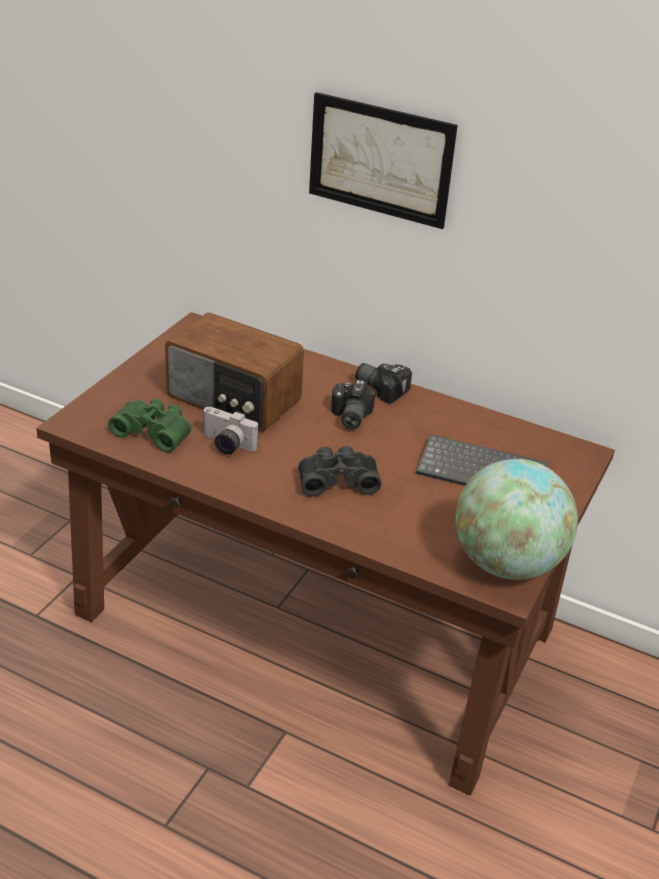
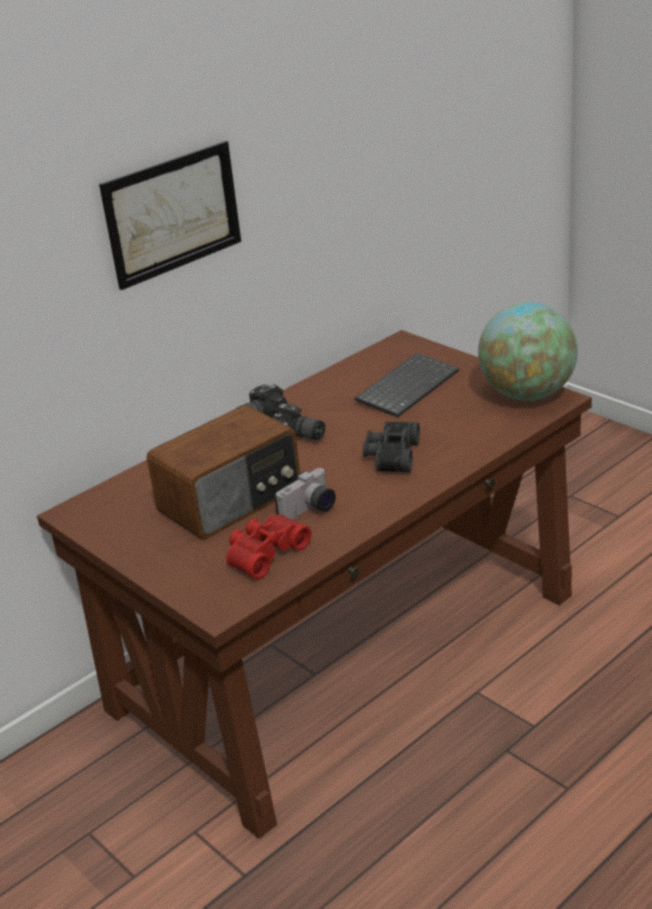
camera: 65 degrees left, 5 degrees down
green binoculars [108,399,191,452] -> red binoculars [226,515,311,580]

